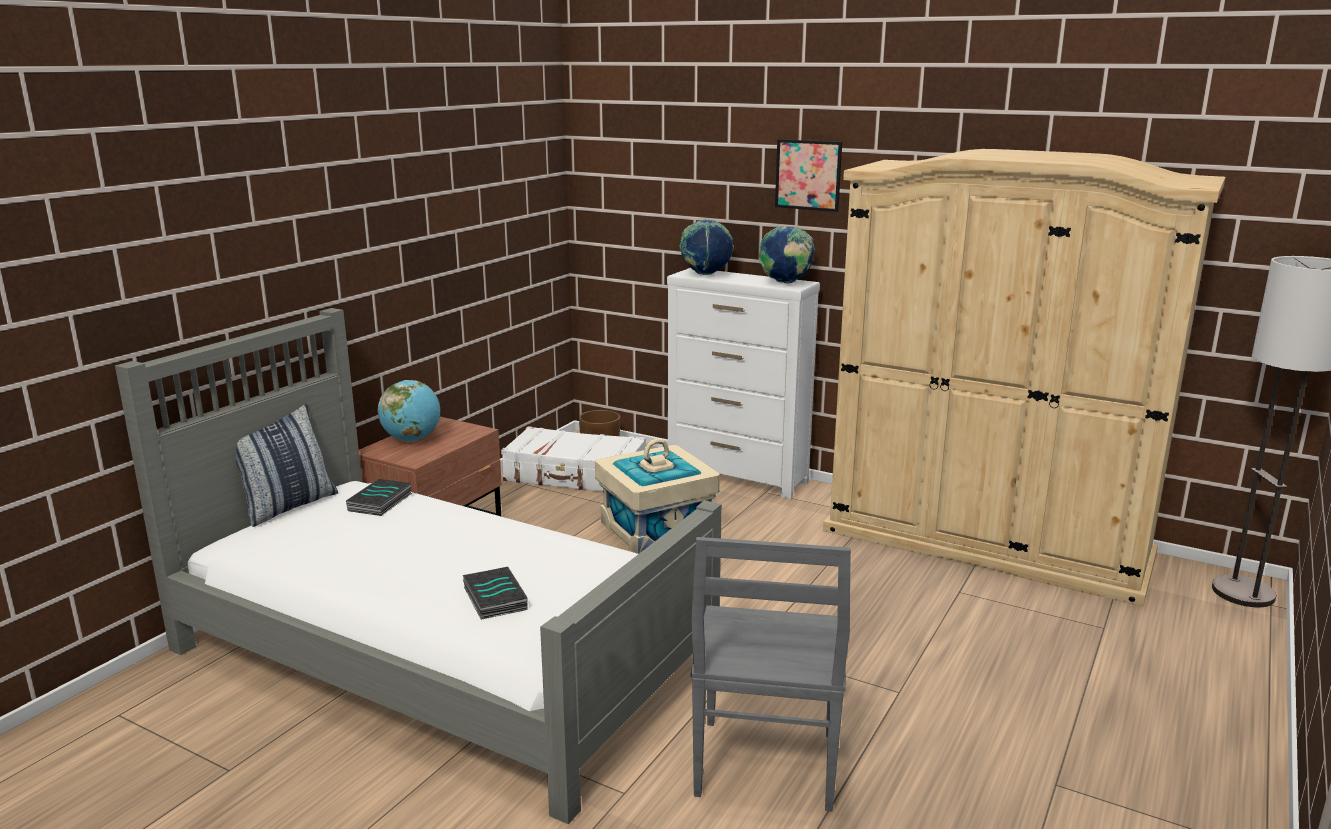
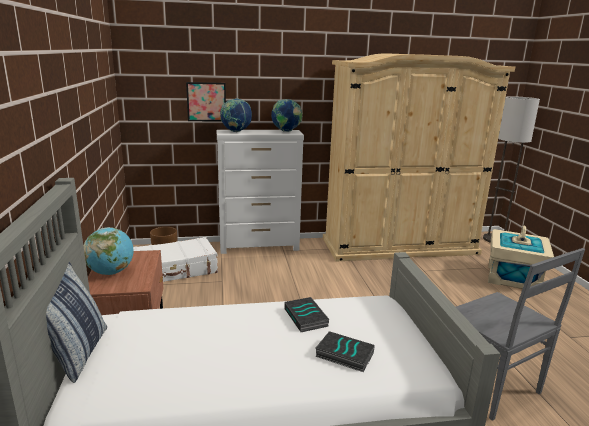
camera: 40 degrees left, 0 degrees up
book [346,479,412,516] -> book moved to [285,297,330,332]
beige storage box [595,438,720,554] -> beige storage box moved to [488,226,554,289]
picture [775,139,842,212] -> picture moved to [186,82,226,121]

